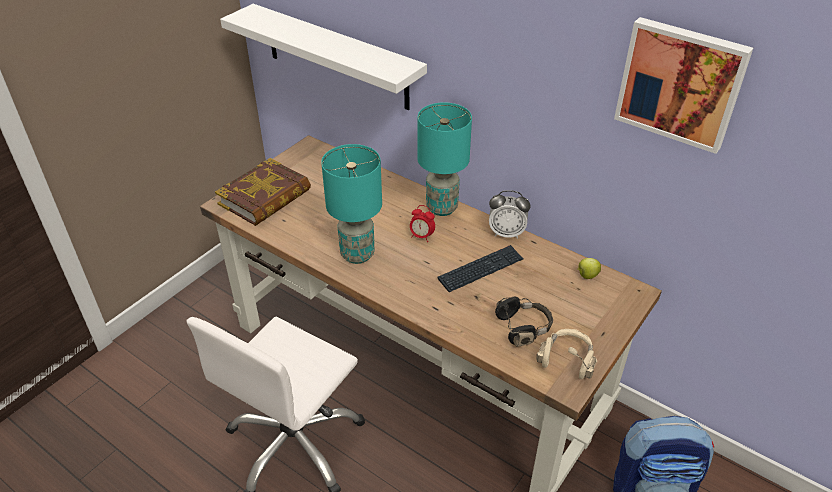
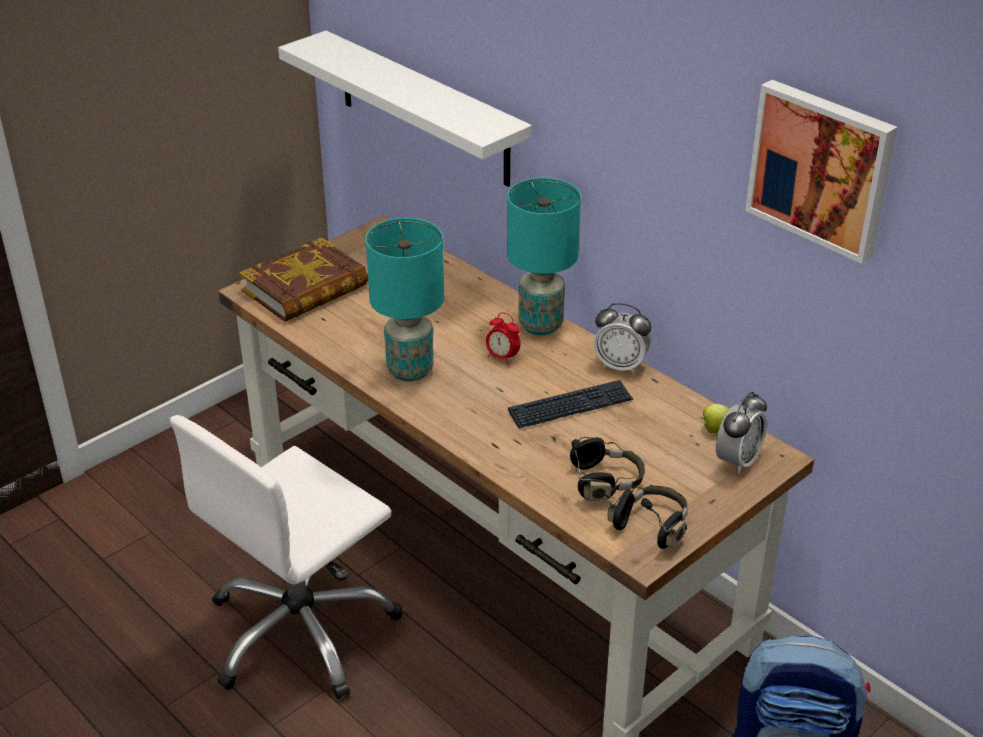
camera: 10 degrees right, 5 degrees down
beige headphones [536,329,597,379] -> black headphones [607,485,688,549]
none -> alarm clock [716,392,767,474]

